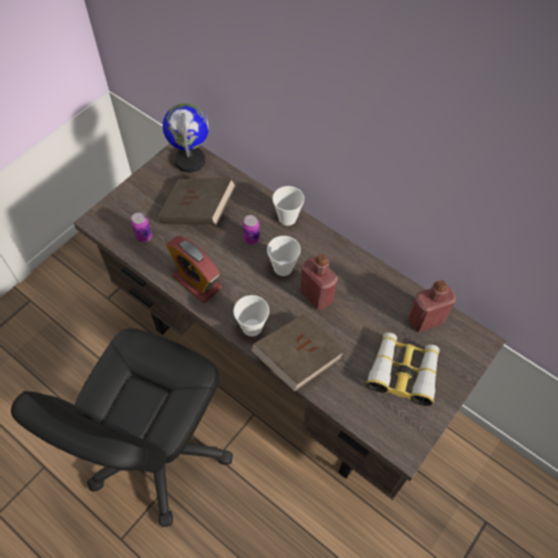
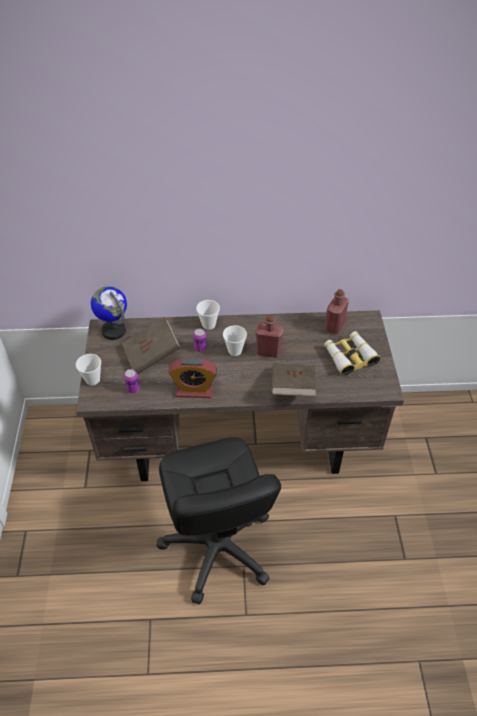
camera: 40 degrees left, 10 degrees down
cup [233,295,269,337] -> cup moved to [76,354,101,385]

